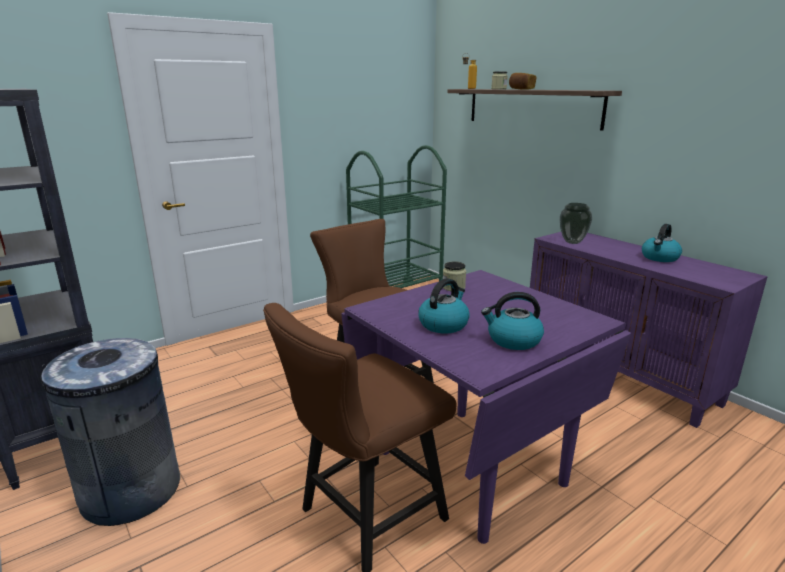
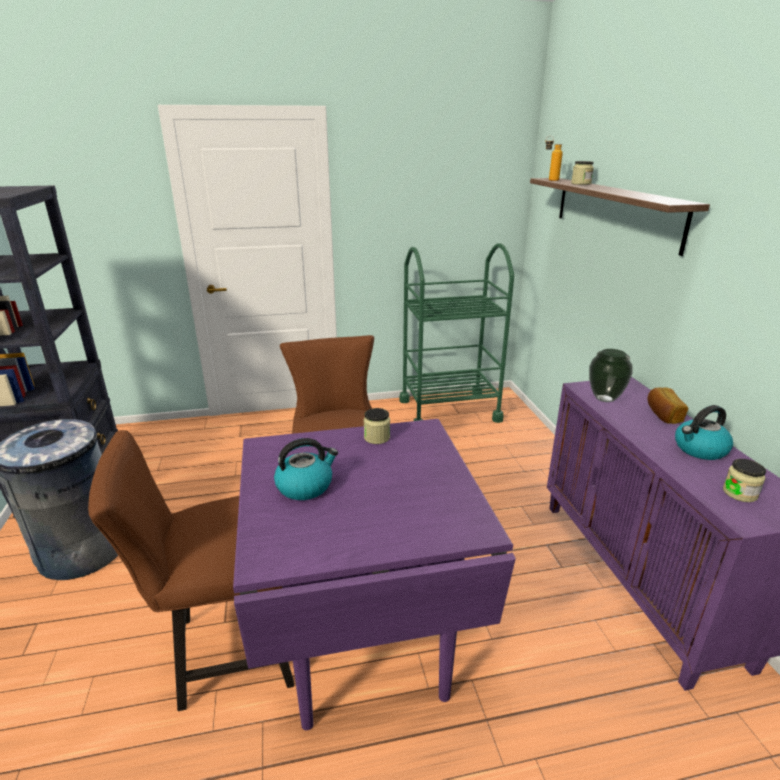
camera: 25 degrees right, 5 degrees up
kettle [481,292,544,350] -> none
bread [509,73,536,90] -> bread moved to [648,387,688,424]
none -> jar [723,459,766,502]

